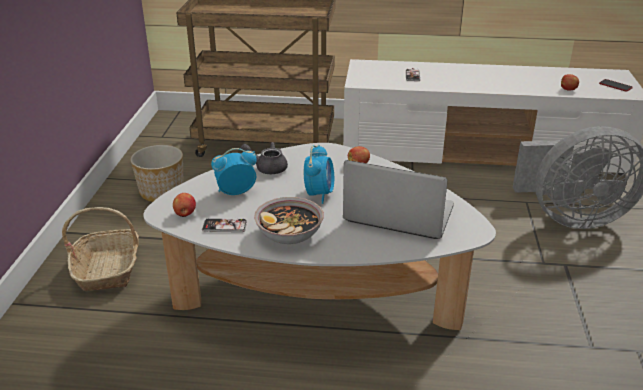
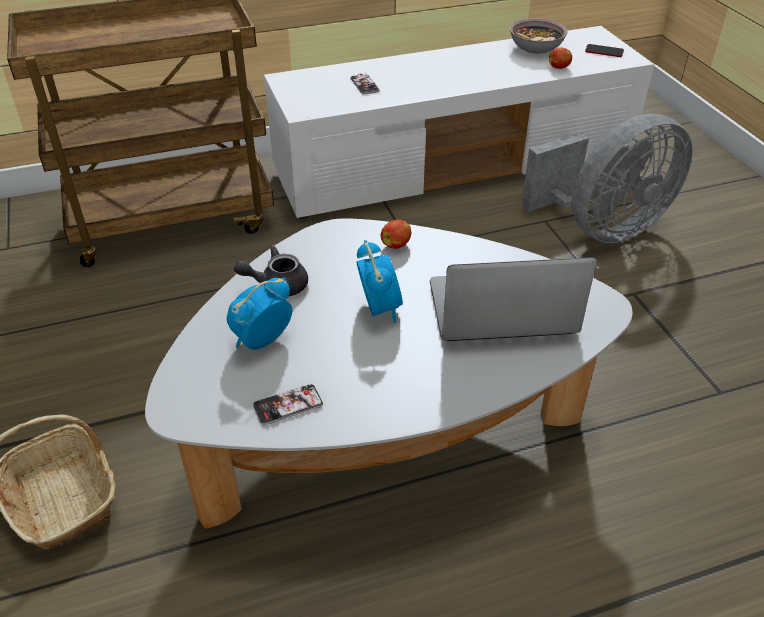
camera: 25 degrees left, 10 degrees up
planter [131,145,184,202] -> none
apple [173,193,196,217] -> none
bowl [254,197,324,244] -> bowl moved to [510,18,568,54]

